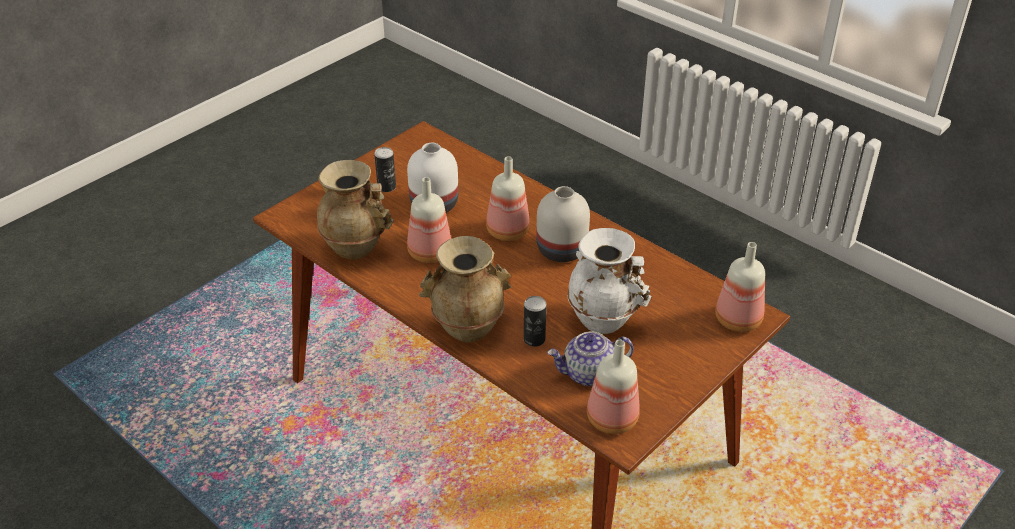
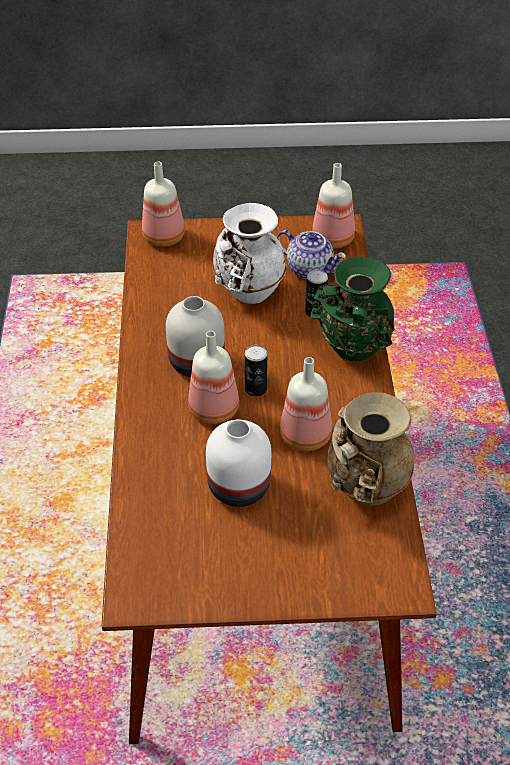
camera: 135 degrees left, 5 degrees up
can [374,147,396,192] -> can moved to [245,345,268,396]
beige vase [419,236,512,343] -> green vase [310,256,394,361]

